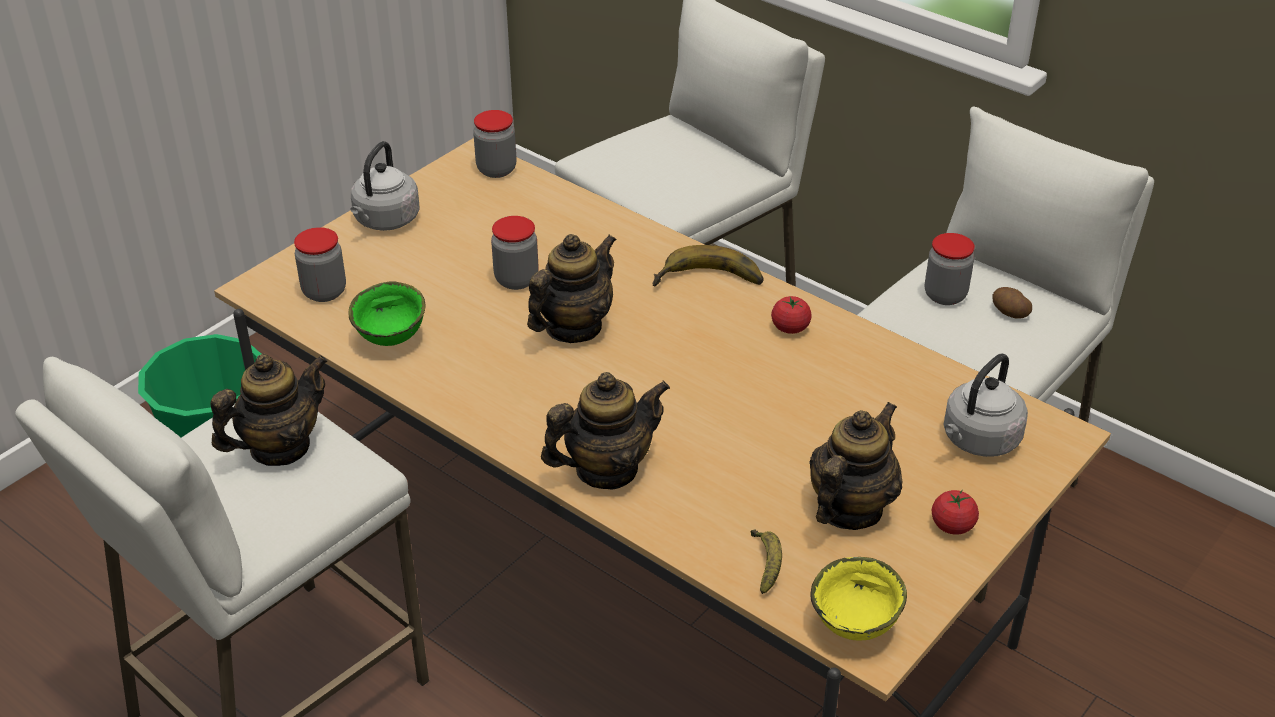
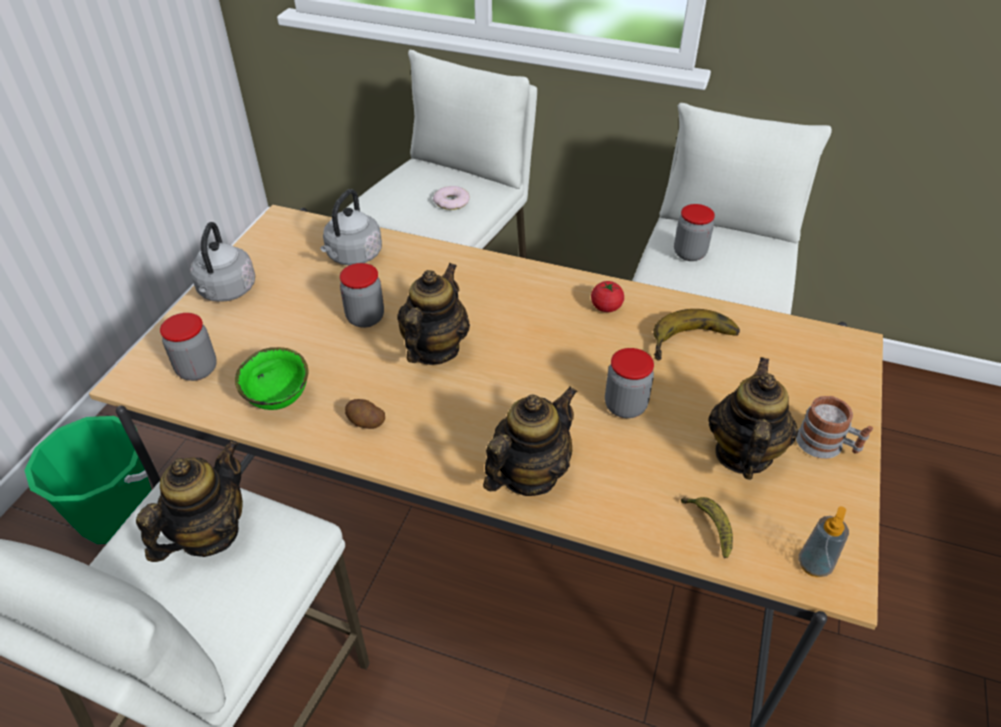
camera: 20 degrees left, 5 degrees up
jar [473,110,516,178] -> jar moved to [605,348,654,418]
banana [653,245,764,287] -> banana moved to [653,309,740,361]
yellow bowl [810,557,907,641] -> soap dispenser [799,506,849,577]
tomato [932,490,979,535] -> mug [796,396,873,459]
grey kettle [943,353,1028,457] -> grey kettle moved to [320,189,382,265]
potato [993,287,1032,319] -> potato moved to [345,399,385,429]
none -> donut [433,186,470,210]

